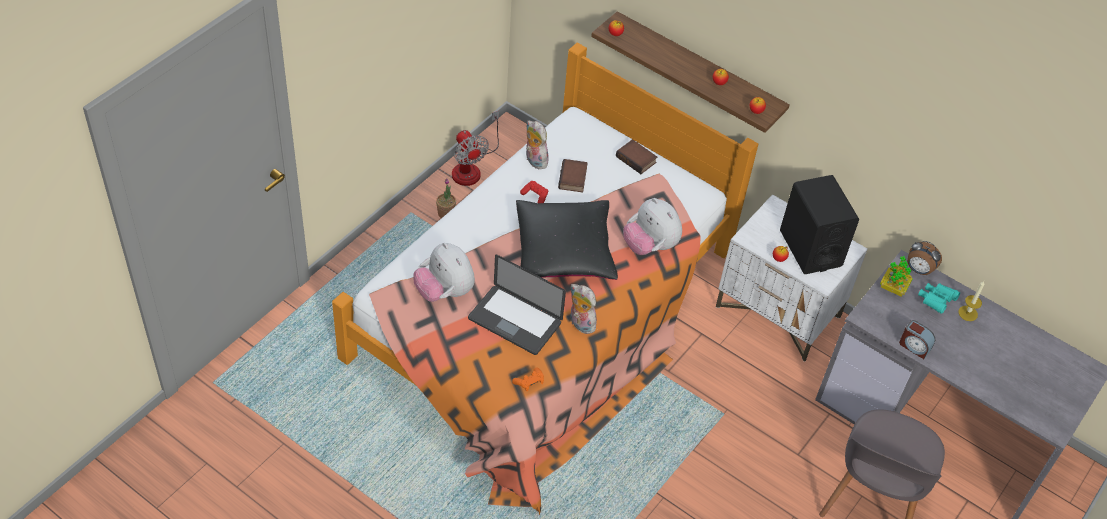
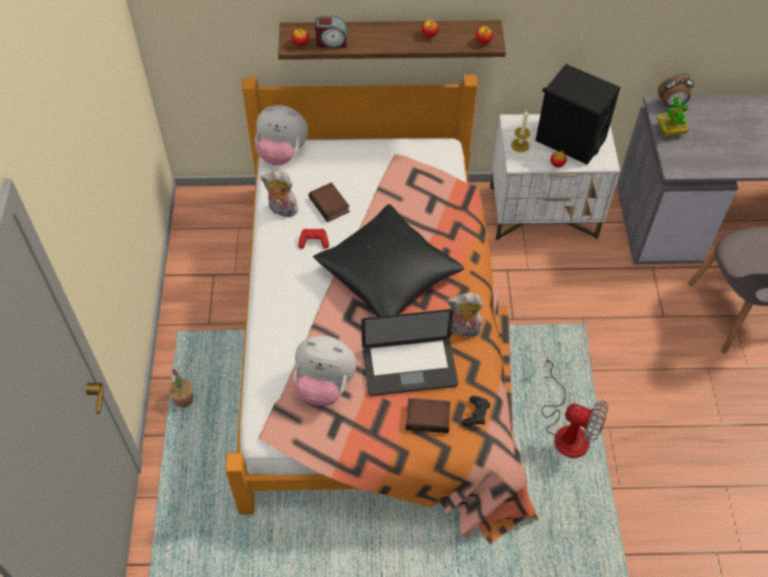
camera: 35 degrees left, 5 degrees up
potted plant [436,178,456,218] -> potted plant moved to [169,369,193,408]
fan [452,111,499,186] -> fan moved to [542,353,608,458]
orange game controller [512,368,544,392] -> black game controller [462,396,490,426]
book [616,139,657,174] -> book moved to [406,398,450,433]
plush toy [623,198,682,255] -> plush toy moved to [255,105,308,166]
alarm clock [899,320,935,359] -> alarm clock moved to [315,16,347,48]
turquoise binoculars [918,283,960,314] -> none
candle [958,281,985,321] -> candle moved to [511,110,530,152]

